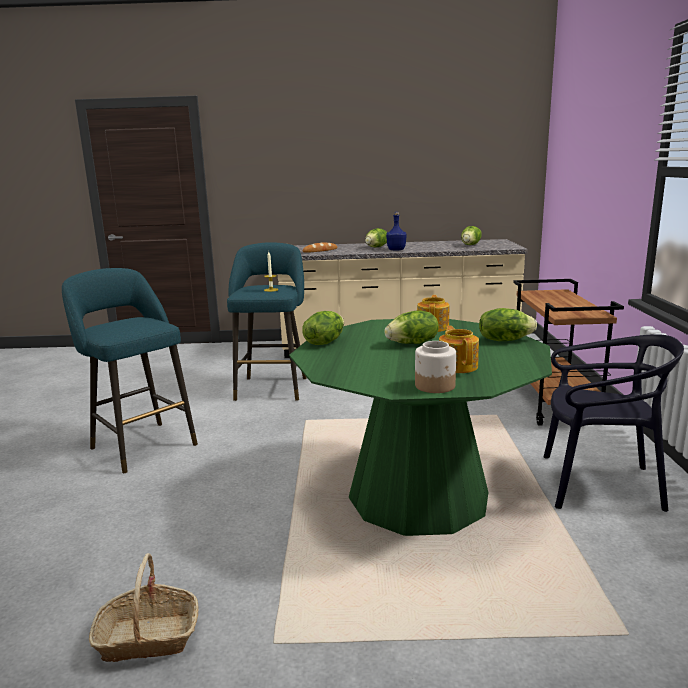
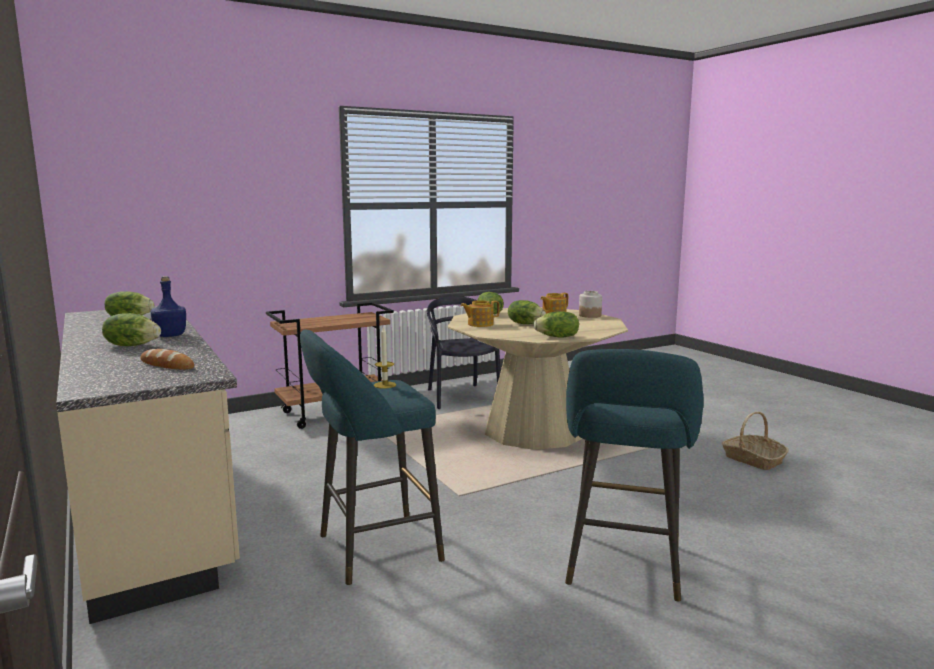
camera: 120 degrees left, 5 degrees down
green dining table [289,319,552,536] -> beige dining table [448,307,628,450]

